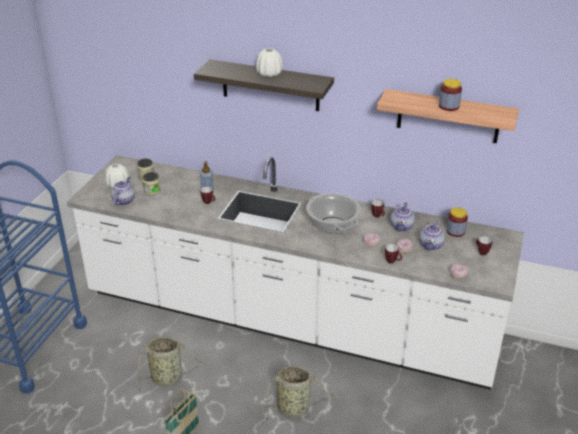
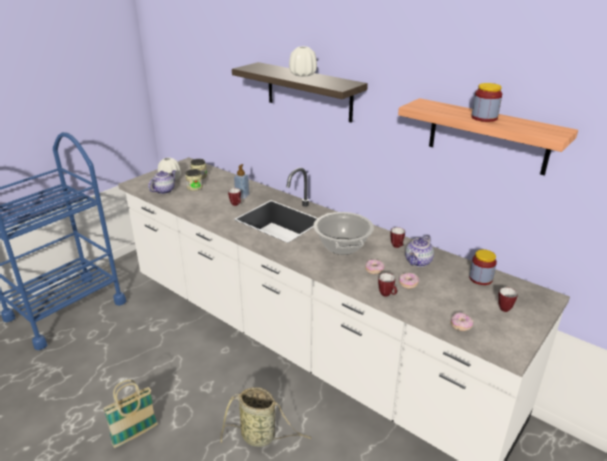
camera: 20 degrees right, 5 degrees down
basket [134,337,212,392] -> none
teapot [419,220,445,250] -> none

